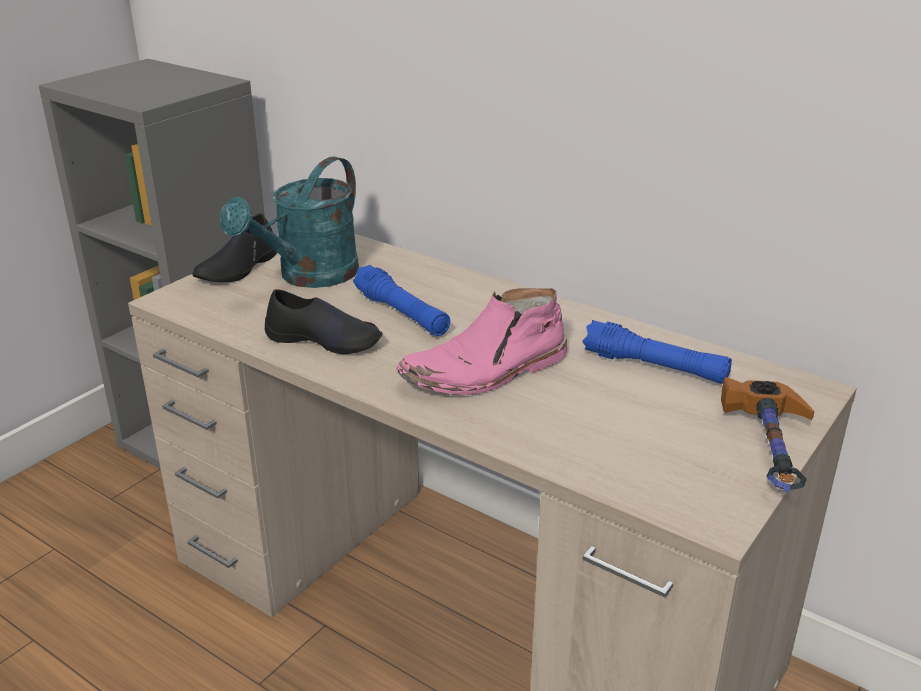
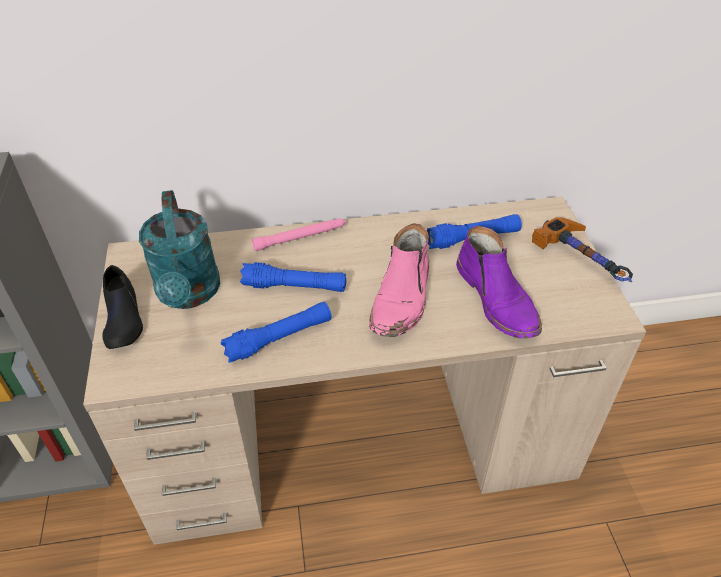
camera: 45 degrees left, 15 degrees up
black shoe [265,289,383,354] -> blue flashlight [221,302,332,363]
none -> pink flashlight [252,218,346,251]
none -> purple boot [456,226,542,339]

